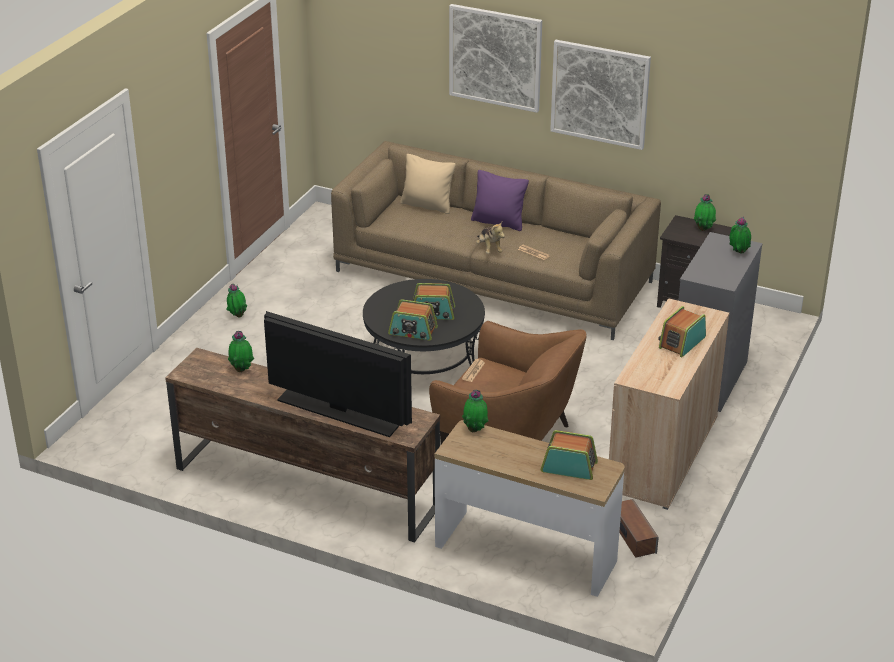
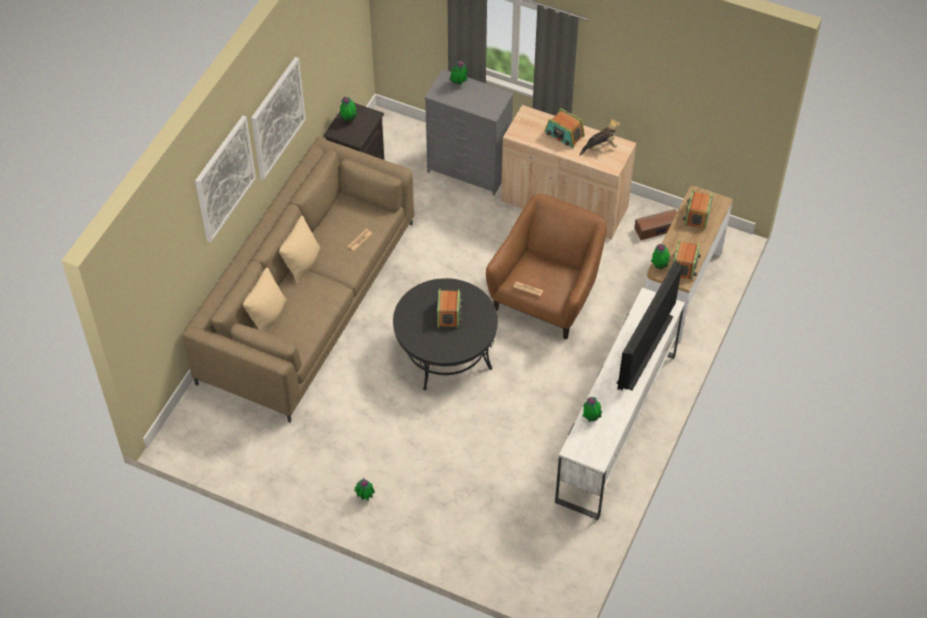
camera: 90 degrees left, 20 degrees up
brown tv stand [165,348,440,542] -> white tv stand [555,288,685,520]
radio [388,299,438,341] -> radio moved to [673,239,701,281]
purple pillow [471,170,529,231] -> beige pillow [279,216,320,284]
plush toy [476,222,505,254] -> plush toy moved to [579,118,620,156]

